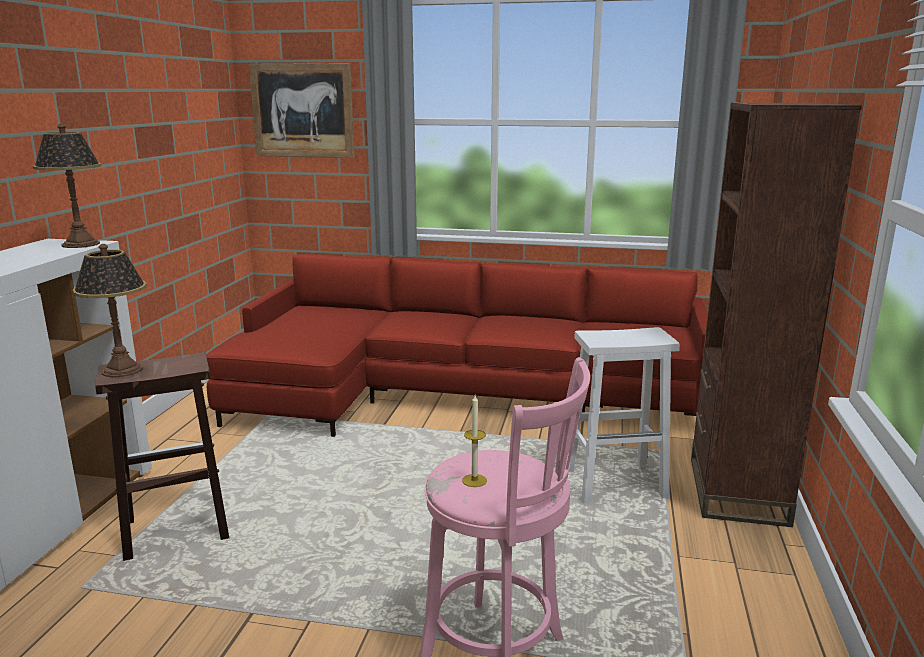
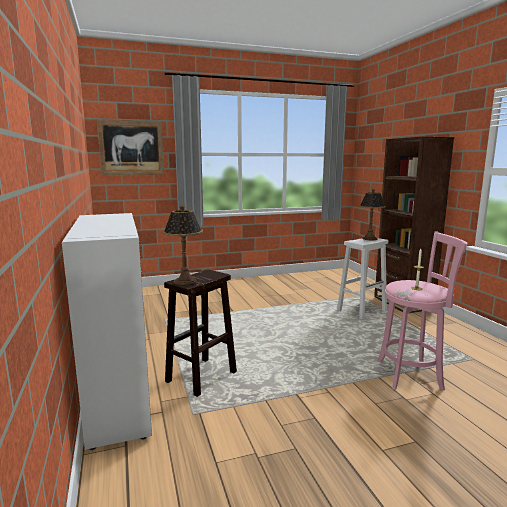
camera: 30 degrees left, 5 degrees down
table lamp [33,124,101,248] -> table lamp moved to [359,189,386,240]
red sofa [206,254,708,437] -> none

